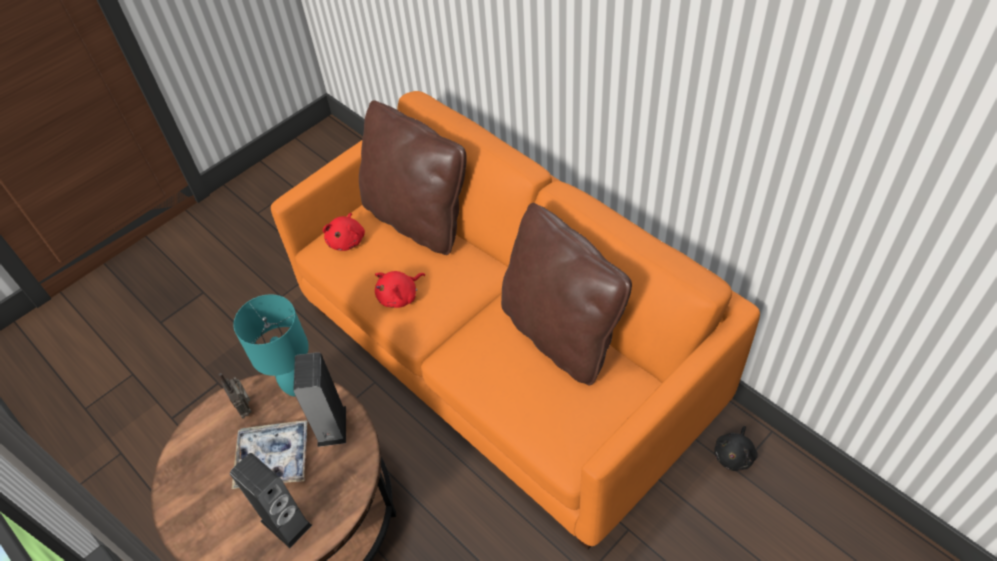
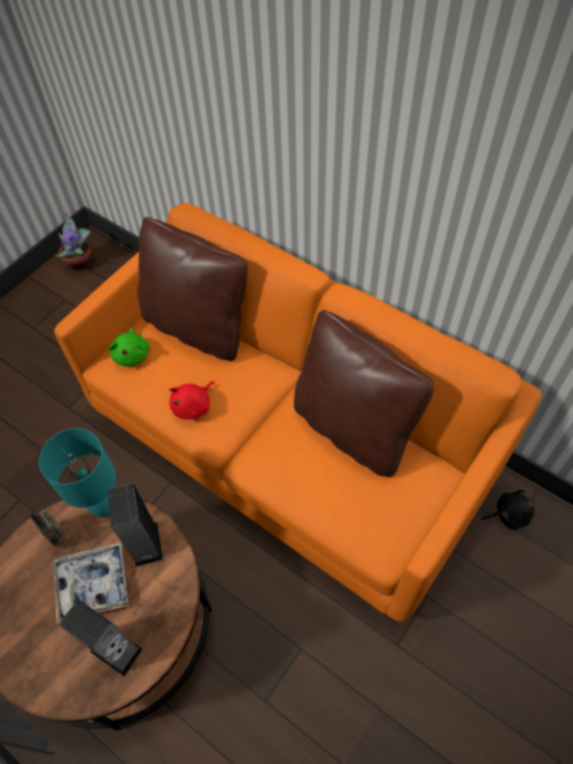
camera: 10 degrees left, 5 degrees up
red plush toy [323,213,365,251] -> green plush toy [109,327,150,367]
black plush toy [714,426,758,471] -> black plush toy turned 120 degrees counterclockwise [481,490,536,530]
none -> potted plant [55,213,91,270]

